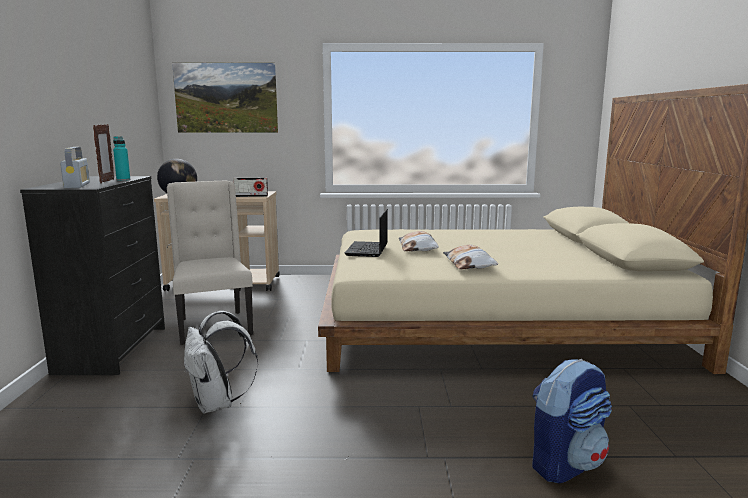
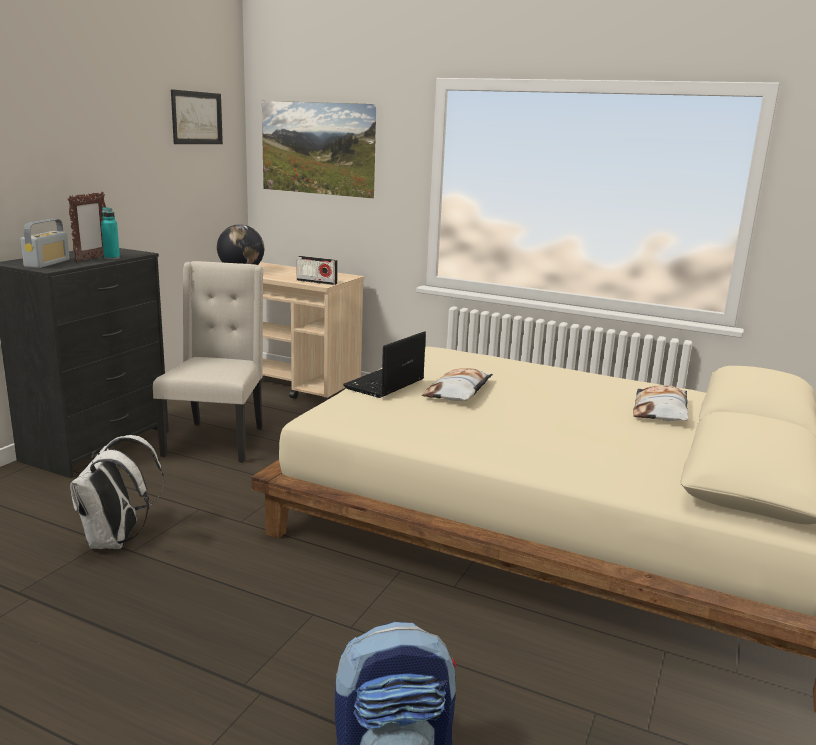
camera: 25 degrees right, 5 degrees up
pillow [443,245,498,269] -> pillow moved to [633,385,689,421]
none -> picture [171,89,223,144]

